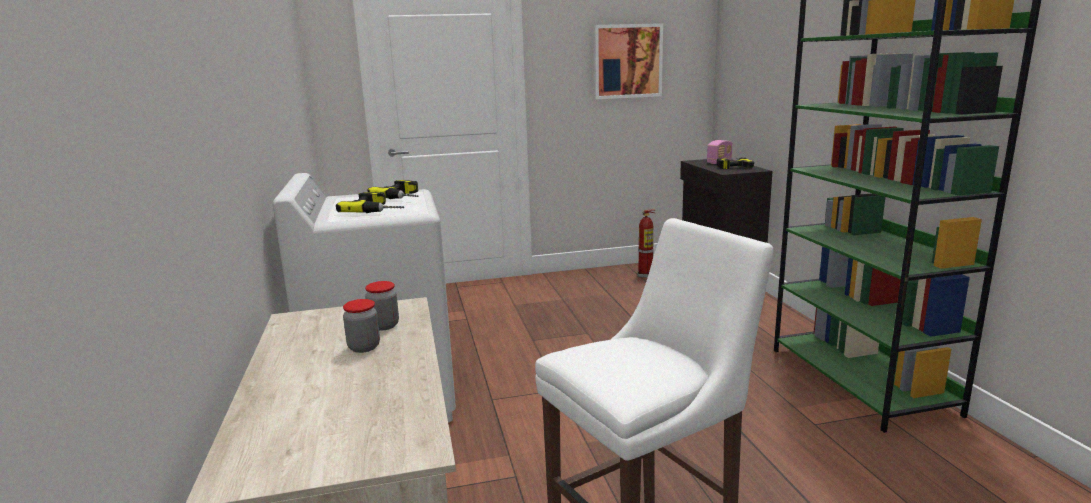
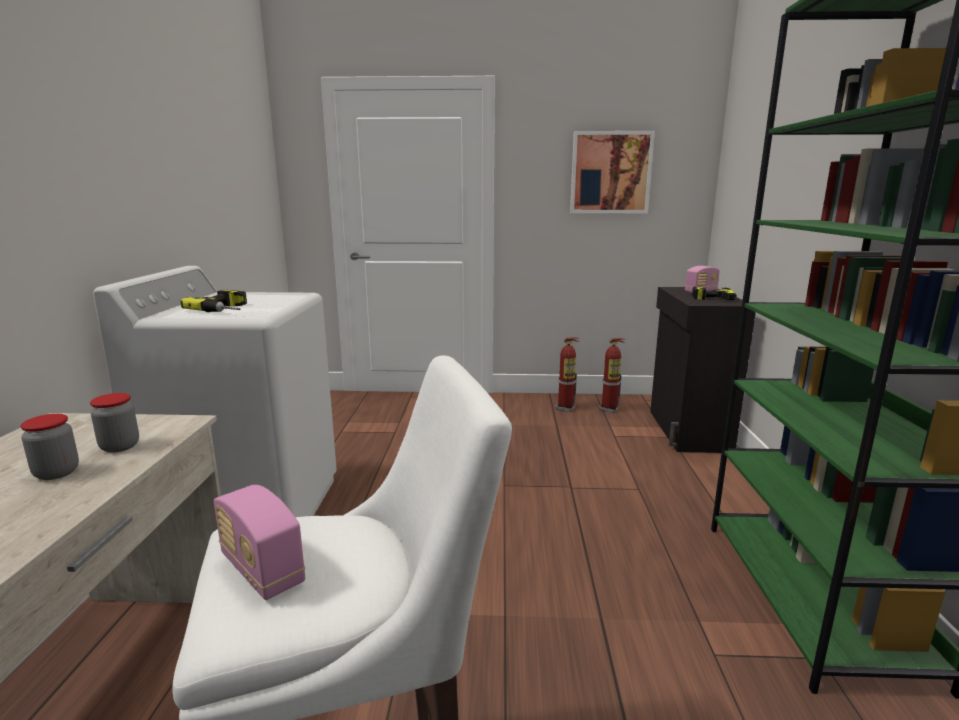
camera: 15 degrees right, 0 degrees up
power drill [367,180,418,199] -> none
none -> radio [214,485,305,600]
none -> fire extinguisher [556,337,580,412]

